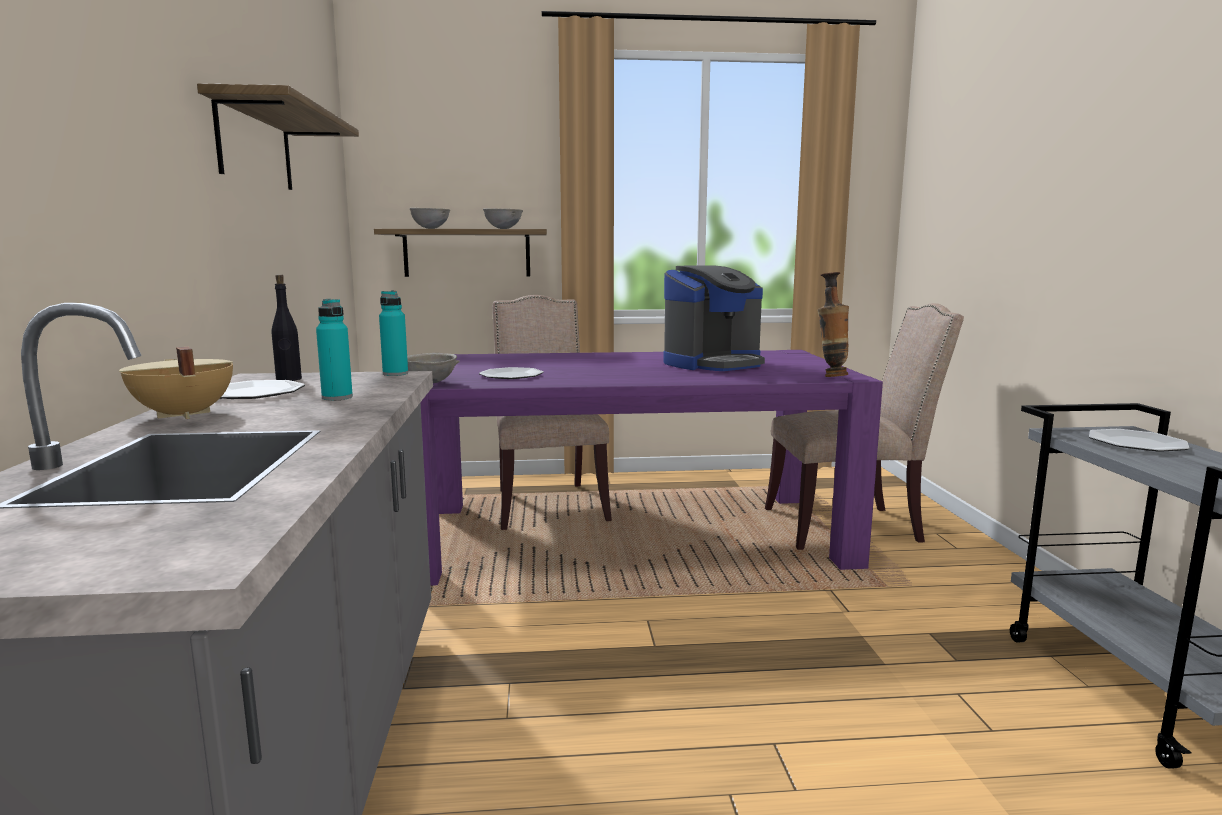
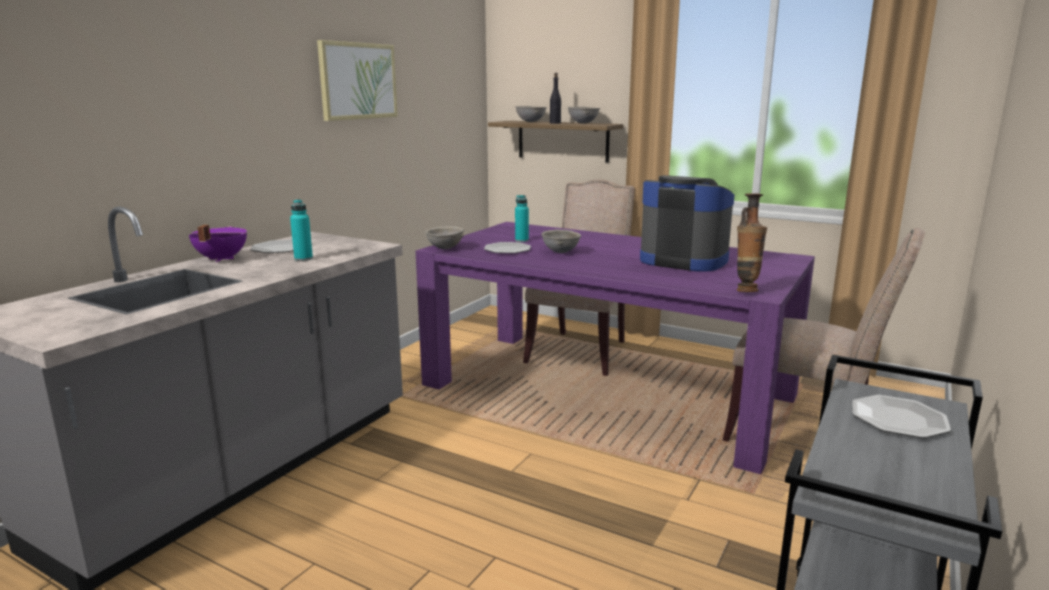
camera: 35 degrees right, 5 degrees up
beige cooking pot [119,347,233,419] -> purple cooking pot [189,225,247,262]
shelf [197,83,359,190] -> picture [317,40,398,121]
black bottle [272,274,302,381] -> black bottle moved to [550,73,561,124]
turquoise bottle [379,291,408,376] -> turquoise bottle moved to [515,195,529,242]
coffee machine [663,265,765,371] -> coffee machine turned 150 degrees counterclockwise [640,175,735,272]
none -> grey bowl [541,230,581,253]

